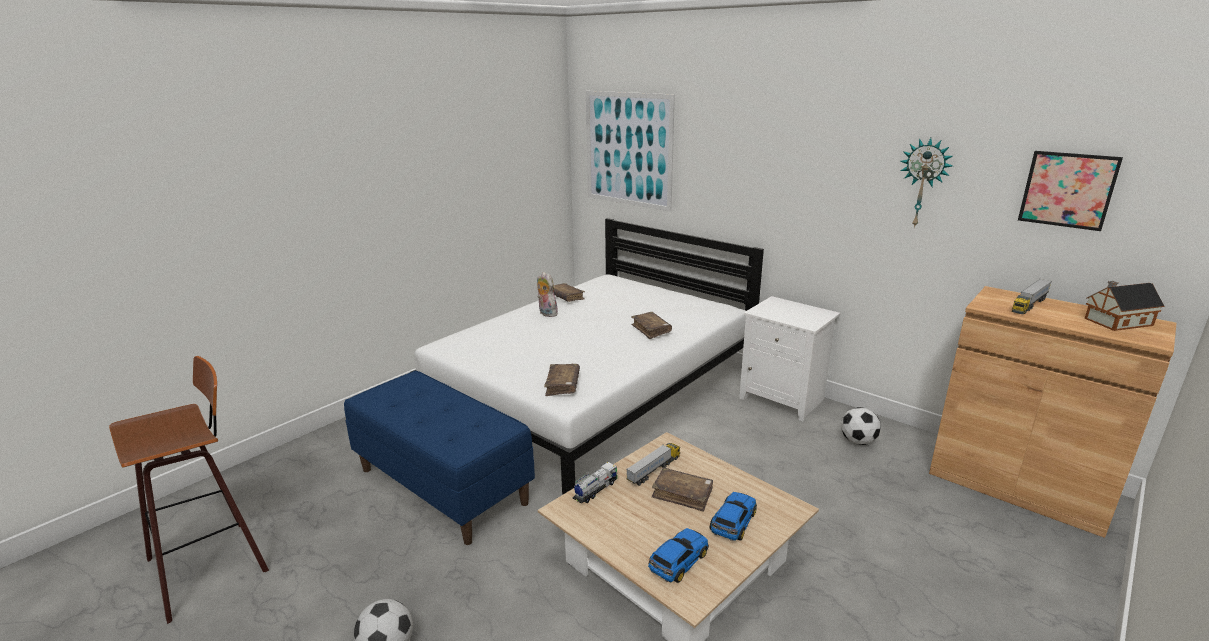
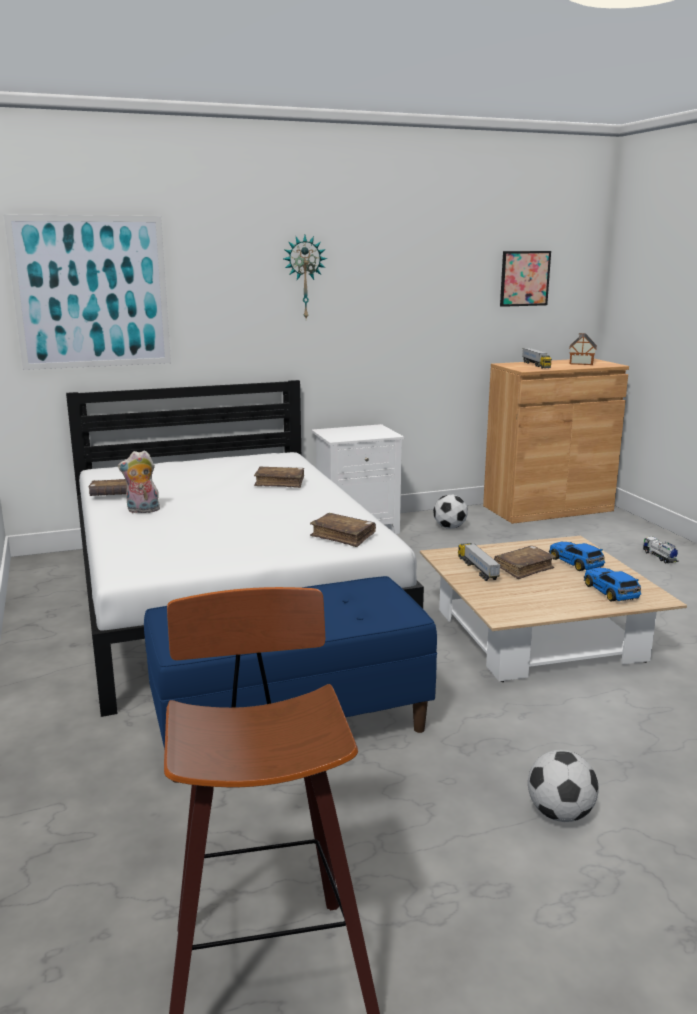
camera: 60 degrees left, 5 degrees down
toy truck [573,462,617,504] -> toy truck moved to [643,537,679,564]
wall clock [900,138,953,228] -> wall clock moved to [283,235,327,318]

